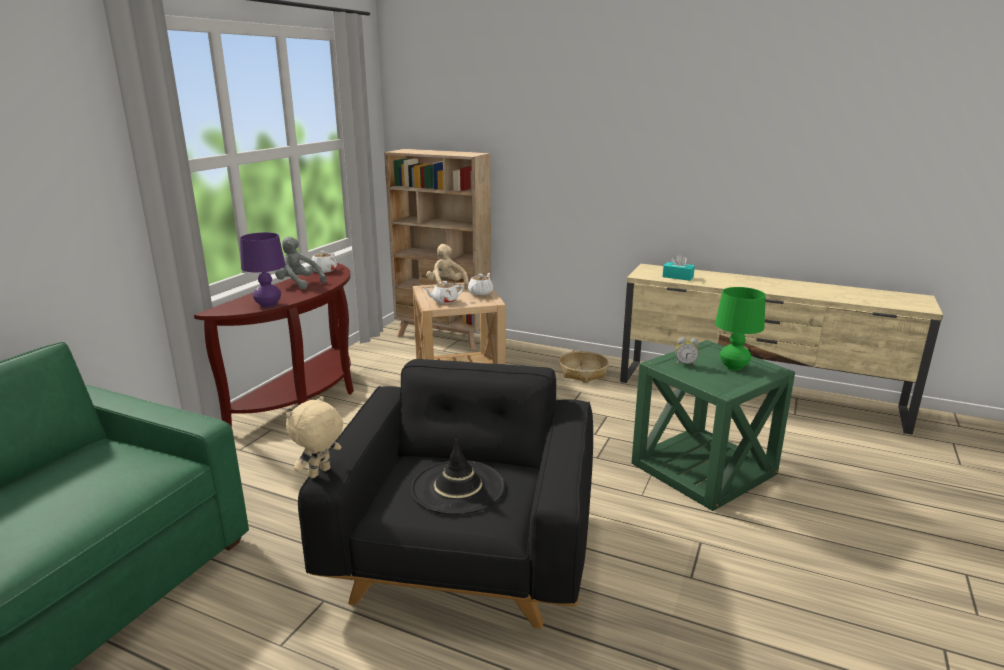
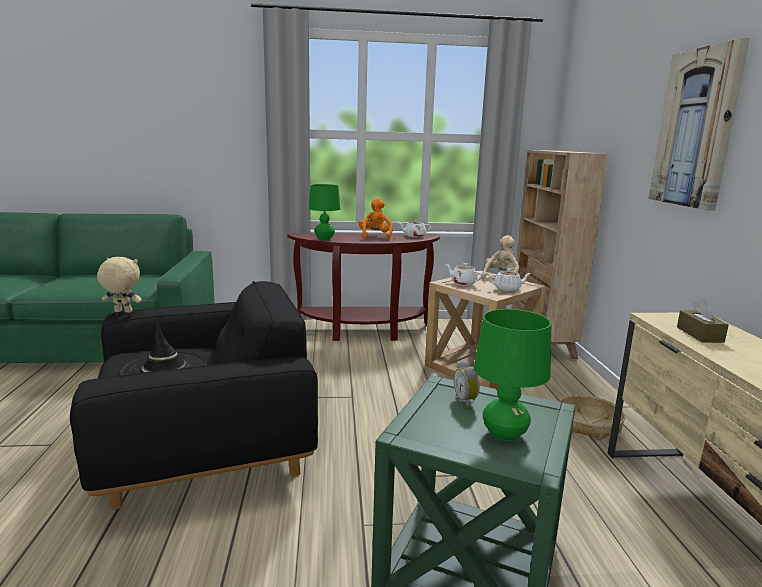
camera: 60 degrees right, 5 degrees down
purple table lamp [240,232,285,307] -> green table lamp [309,184,340,240]
grey plush toy [275,236,326,290] -> orange plush toy [359,198,393,240]
turquoise tissue box [662,254,695,281] -> brown tissue box [677,299,729,343]
none -> picture [648,38,750,211]

